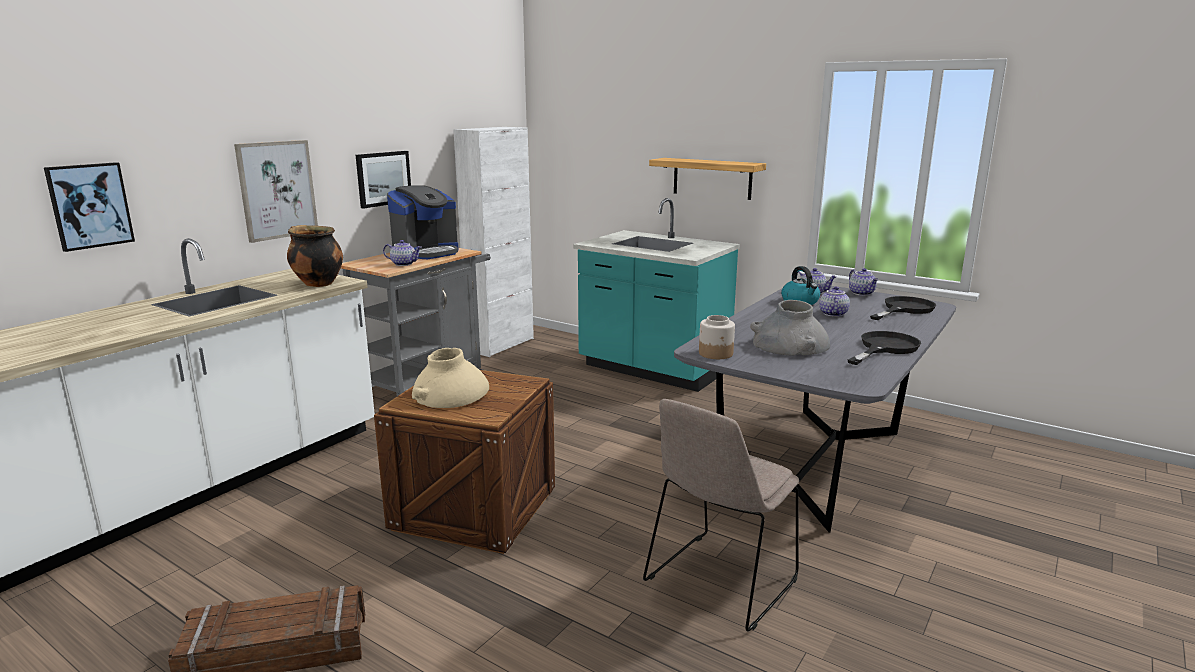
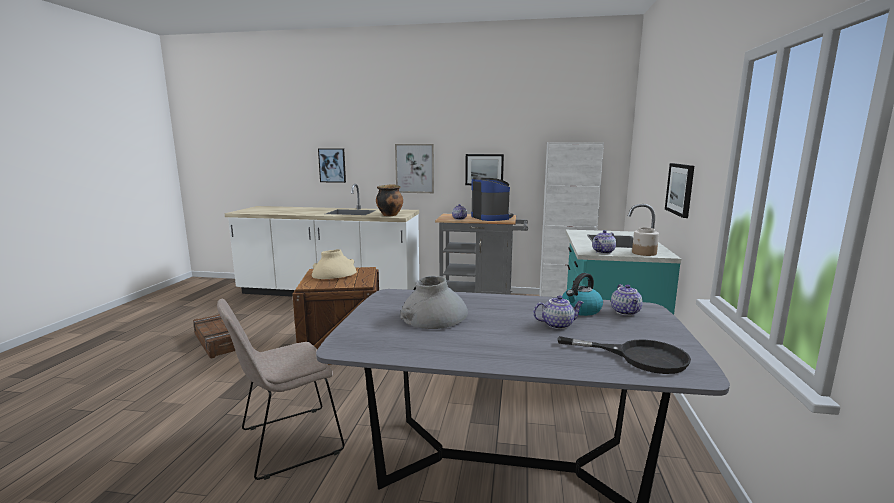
camera: 65 degrees right, 5 degrees down
coffee machine [387,185,459,259] -> coffee machine turned 135 degrees counterclockwise [471,177,513,221]
beige chair [643,399,799,632] -> beige chair turned 45 degrees counterclockwise [217,299,345,480]
shelf [649,158,766,200] -> picture [665,163,694,218]
jar [699,315,735,359] -> jar moved to [632,227,659,256]
black frying pan [848,331,921,365] -> none
teapot [849,268,878,296] -> teapot moved to [592,230,616,254]

